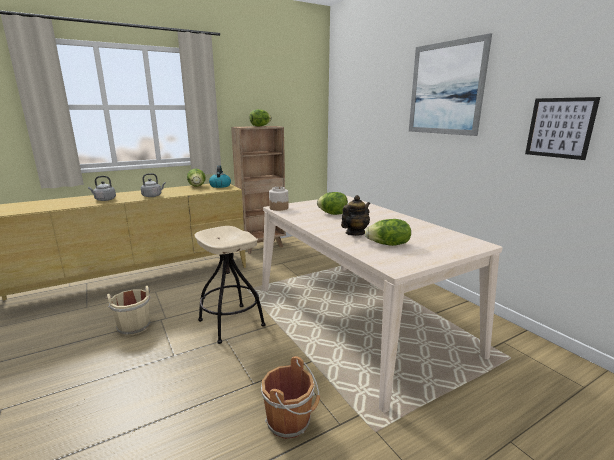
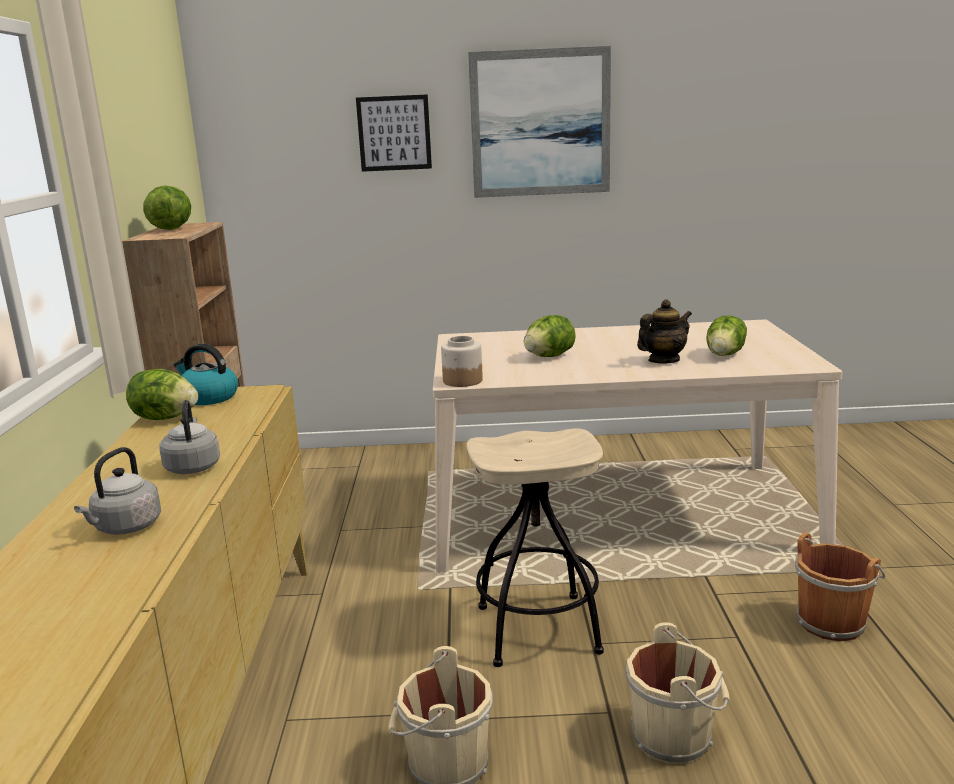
camera: 60 degrees left, 0 degrees up
teapot [341,195,370,236] -> teapot turned 75 degrees clockwise [637,299,692,363]
picture [525,97,600,160] -> picture moved to [356,94,432,172]
none -> beige bucket [626,622,730,764]

